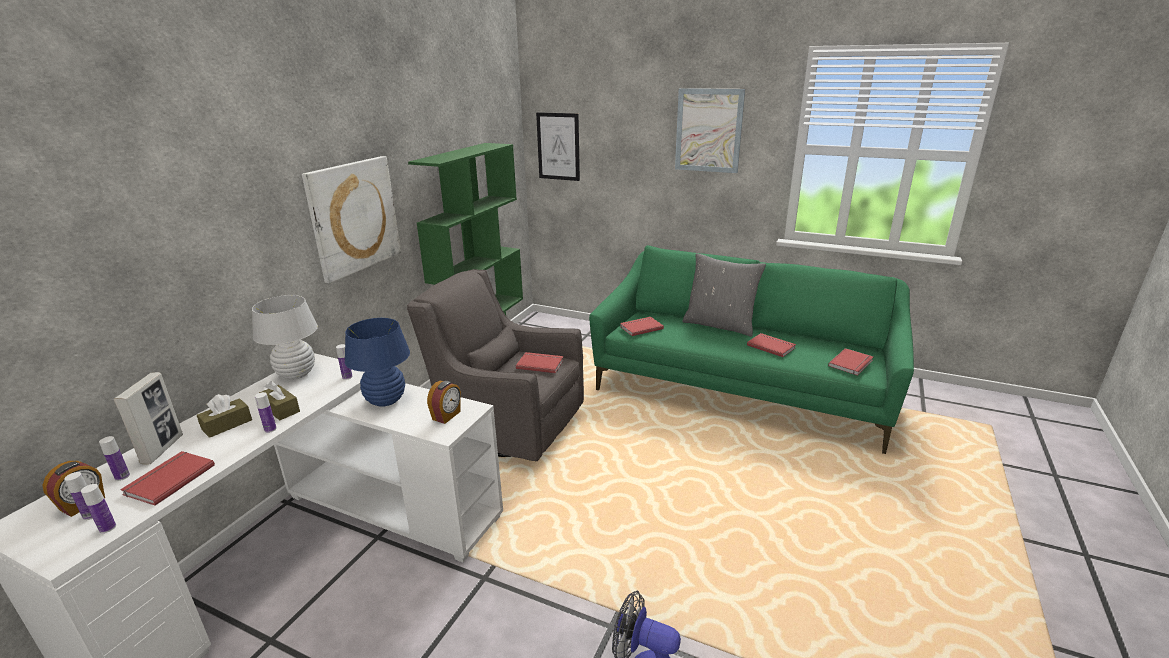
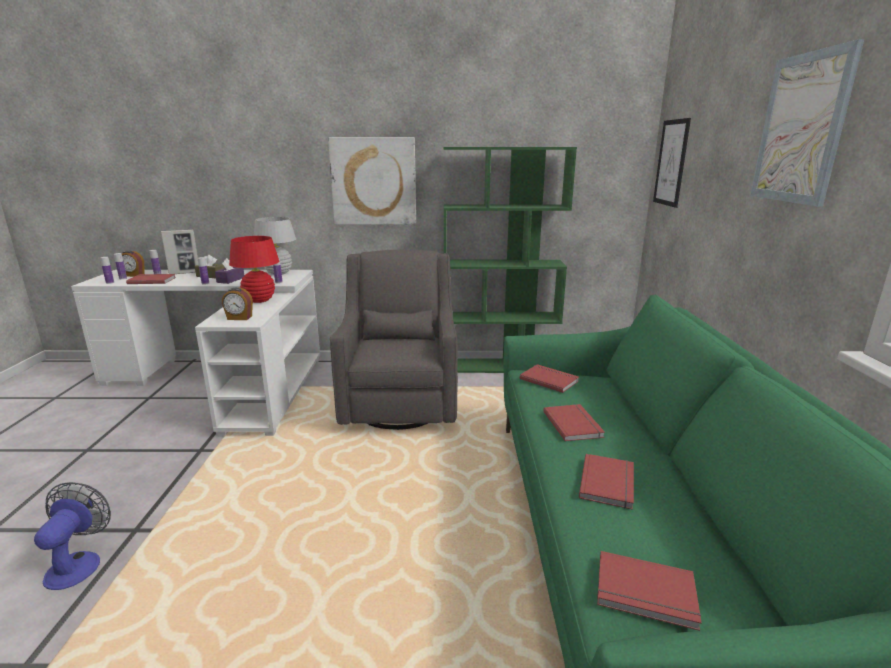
camera: 65 degrees right, 5 degrees down
brown tissue box [259,381,300,420] -> purple tissue box [215,258,244,284]
blue table lamp [345,318,410,407] -> red table lamp [229,236,279,303]
red book [516,352,564,373] -> red book moved to [543,404,605,441]
grey pillow [683,253,766,337] -> none

